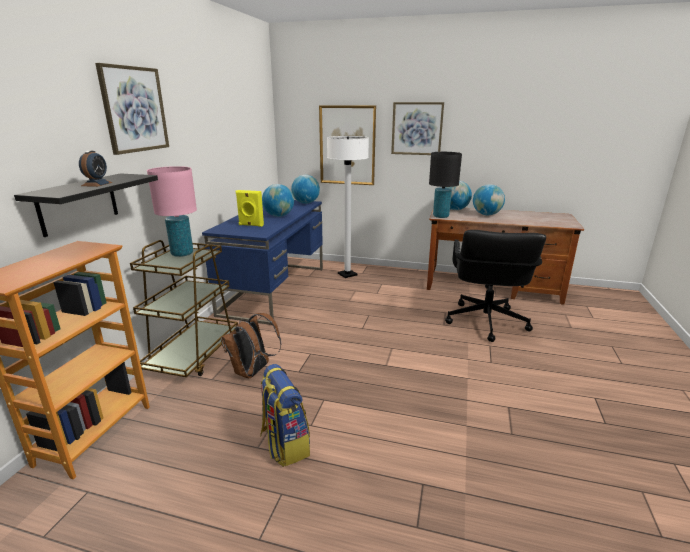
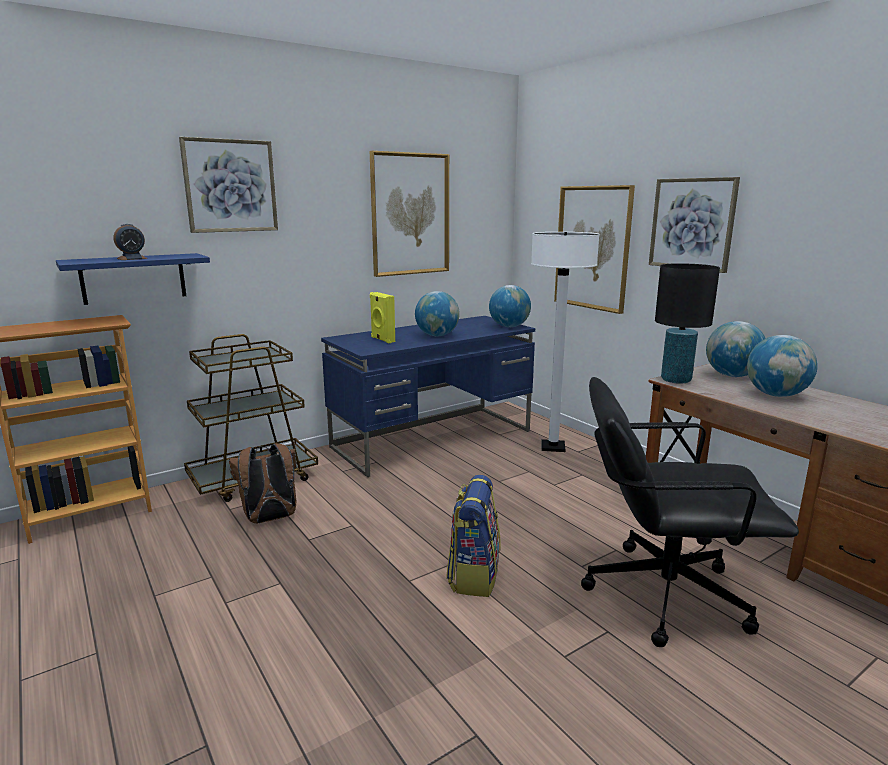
camera: 40 degrees right, 5 degrees down
black shelf [14,173,158,237] -> blue shelf [56,253,210,305]
pink table lamp [147,166,197,257] -> none
backpack [260,364,310,467] -> backpack moved to [446,475,501,597]
black office chair [445,230,546,342] -> black office chair turned 45 degrees clockwise [581,377,799,647]
none -> picture [370,151,449,277]

